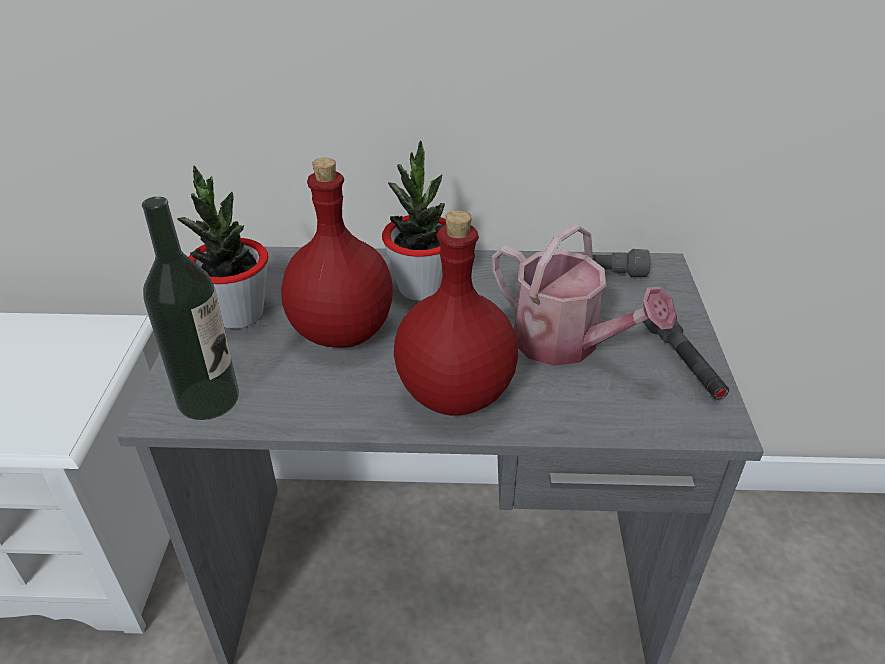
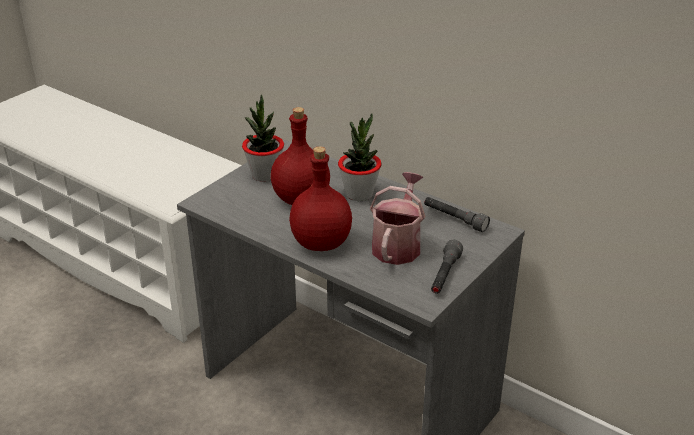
camera: 35 degrees right, 5 degrees down
bottle [142,196,239,420] -> none
watering can [491,224,677,366] -> watering can turned 150 degrees counterclockwise [370,172,425,265]

